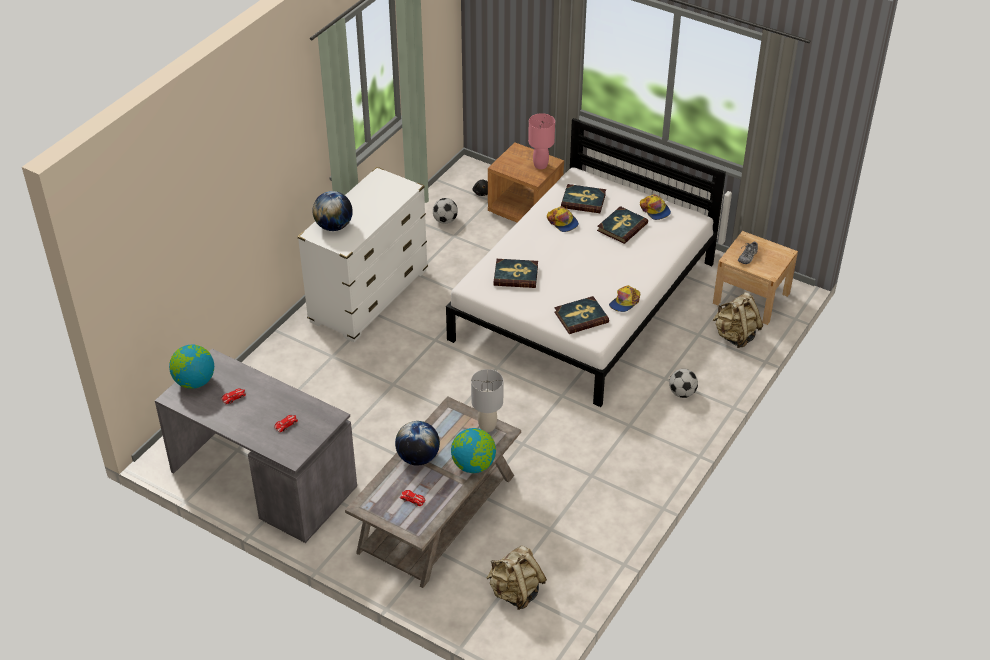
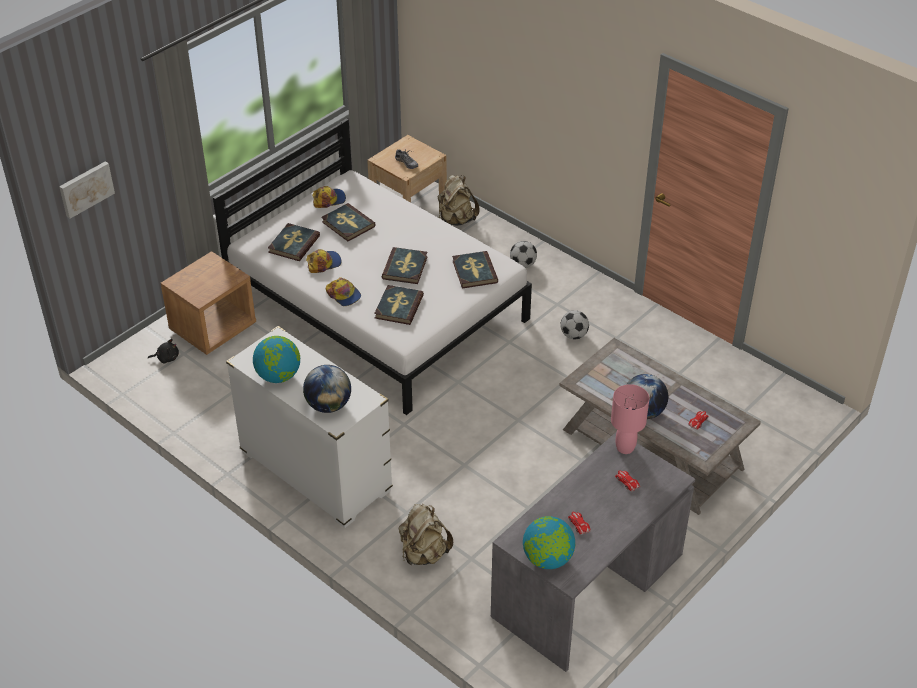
camera: 80 degrees left, 0 degrees up
football [433,198,458,224] -> football moved to [560,310,589,339]
globe [451,428,496,473] -> globe moved to [253,336,300,383]
grey table lamp [471,369,503,432] -> none
beige backpack [486,546,547,610] -> beige backpack moved to [399,504,453,565]
pink table lamp [528,113,555,169] -> pink table lamp moved to [611,384,649,454]
cap [609,285,640,312] -> cap moved to [326,277,361,306]
none -> picture [59,161,115,219]
none -> book [382,247,428,284]

